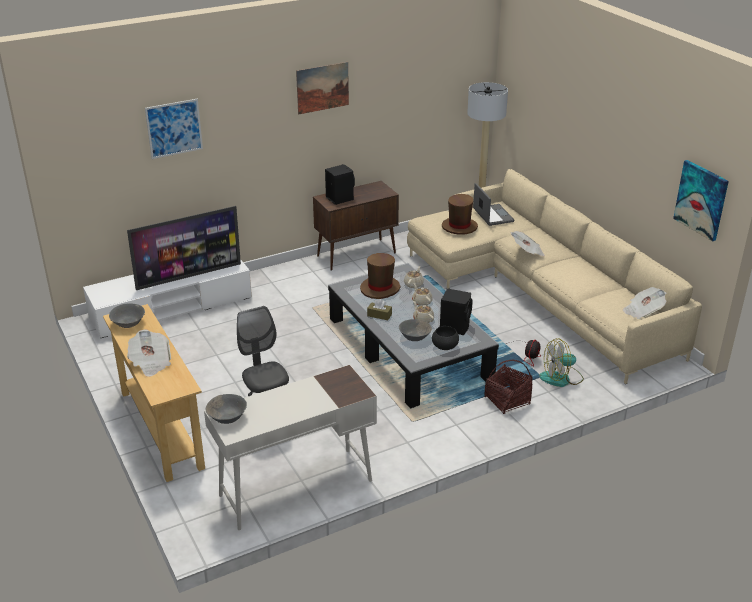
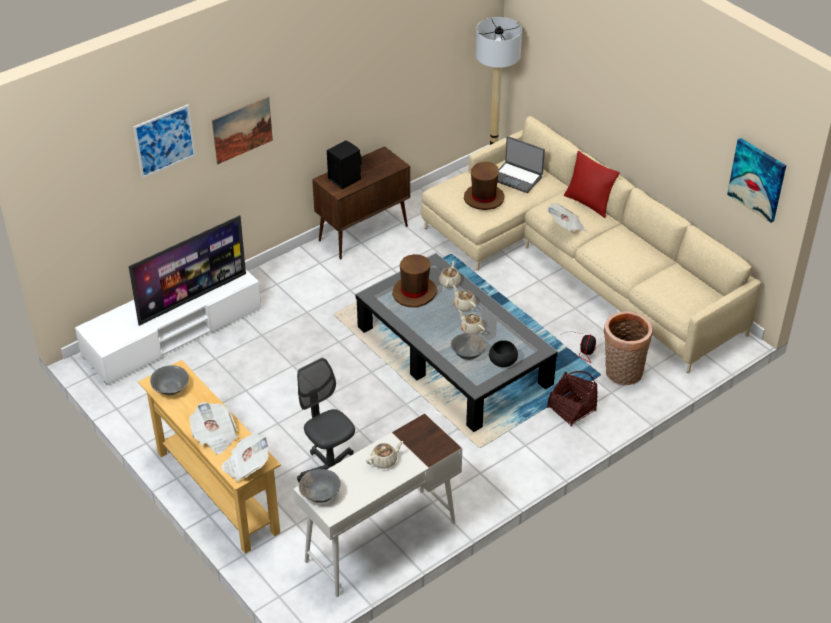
camera: 10 degrees left, 10 degrees up
picture [296,62,349,114] -> picture moved to [212,97,273,164]
brown tissue box [367,299,392,320] -> none
black speaker [440,288,473,335] -> none
laptop [473,183,514,226] -> laptop turned 150 degrees clockwise [497,136,545,193]
fan [539,338,584,387] -> basket [604,311,653,385]
newspaper [623,287,666,319] -> newspaper moved to [221,433,270,481]
none -> beige teapot [366,441,403,469]
none -> red pillow [564,151,620,218]

